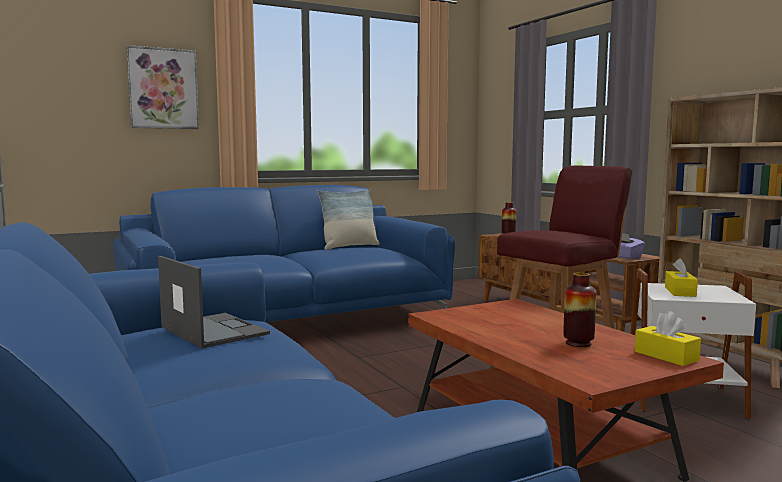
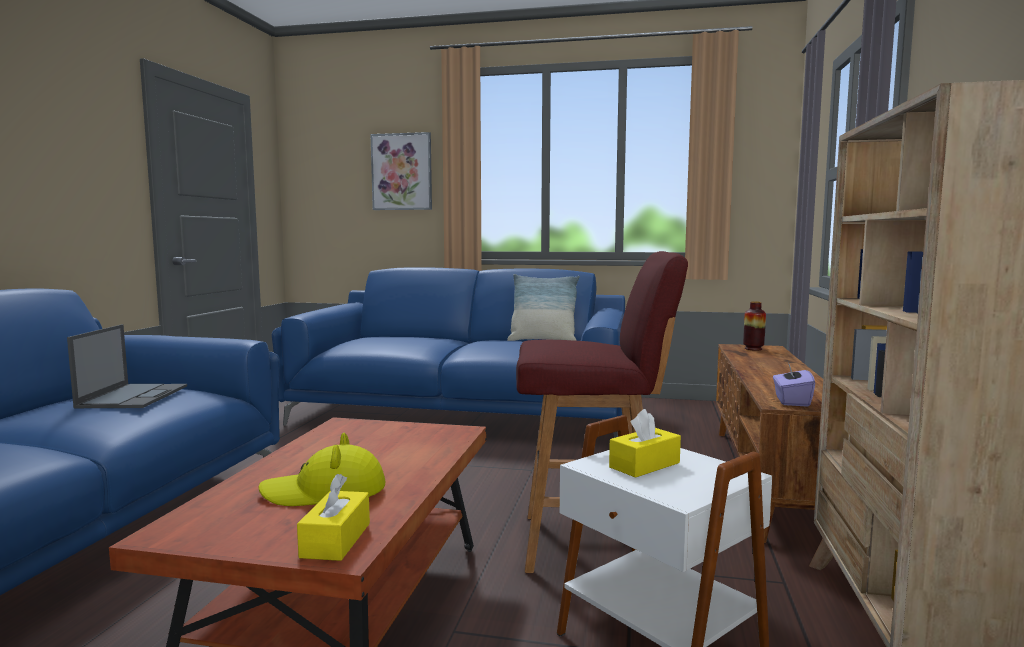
camera: 40 degrees right, 0 degrees up
vase [563,272,597,347] -> yellow hat [258,433,386,506]

